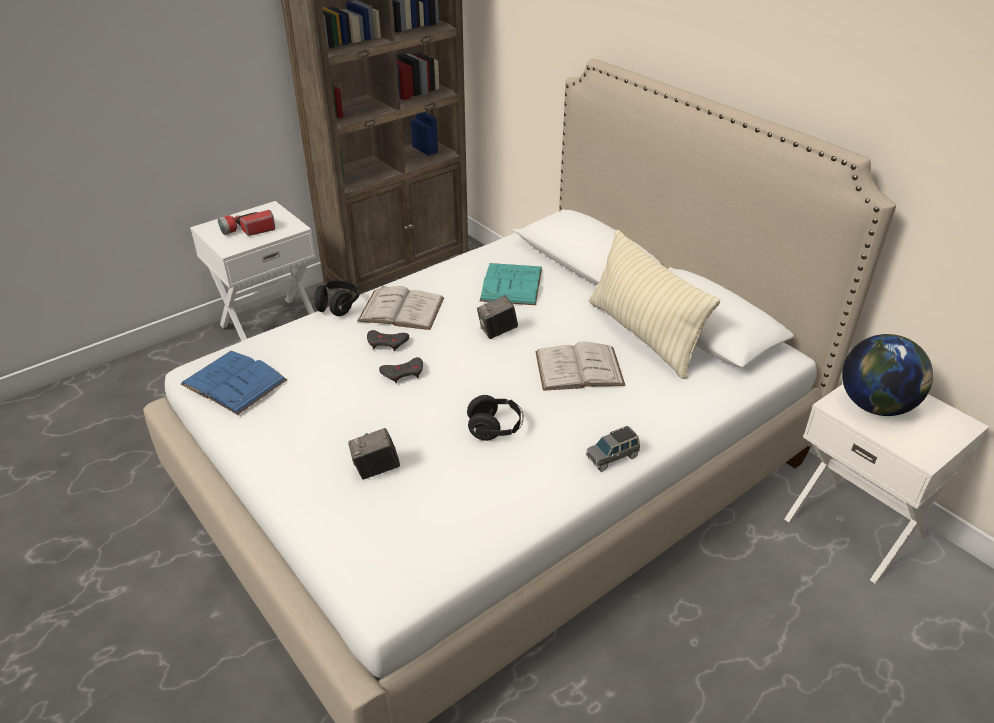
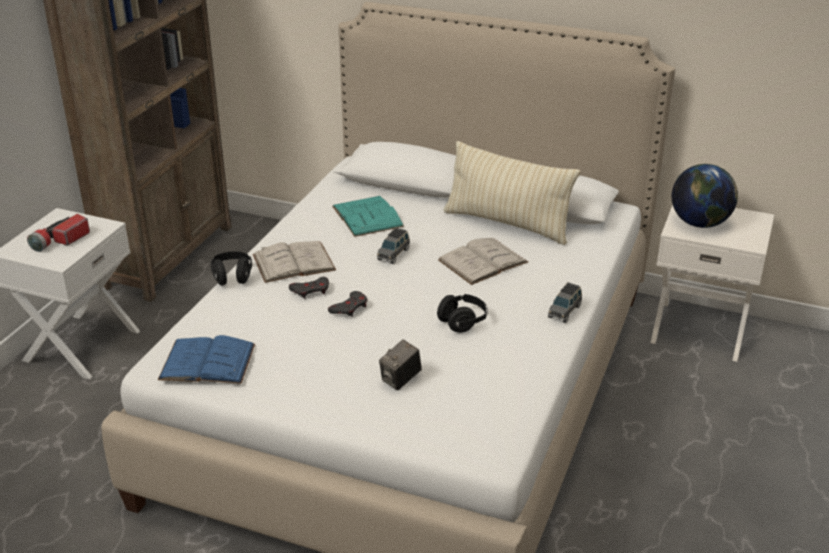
camera: 30 degrees left, 5 degrees down
camera [477,295,518,339] -> grey toy car [377,228,410,264]

